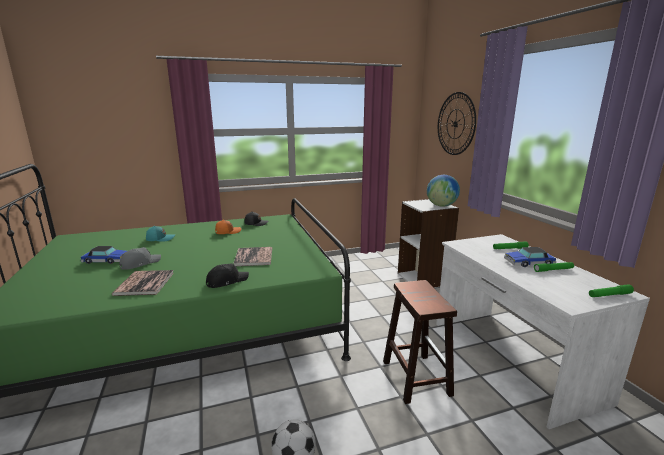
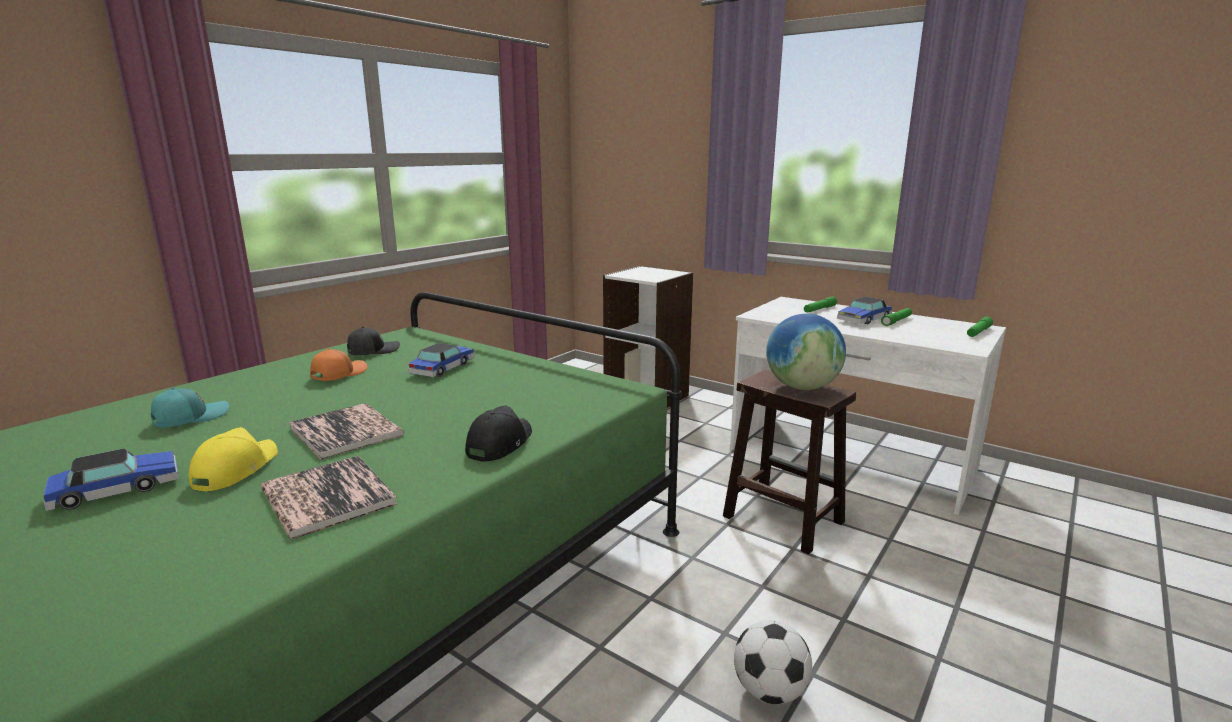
camera: 35 degrees left, 0 degrees up
grey cap [120,247,161,270] -> yellow cap [188,427,278,492]
book [233,247,272,266] -> book moved to [289,403,404,460]
globe [427,175,460,207] -> globe moved to [766,314,846,390]
wall clock [438,92,476,155] -> none
none -> toy car [408,343,475,377]

